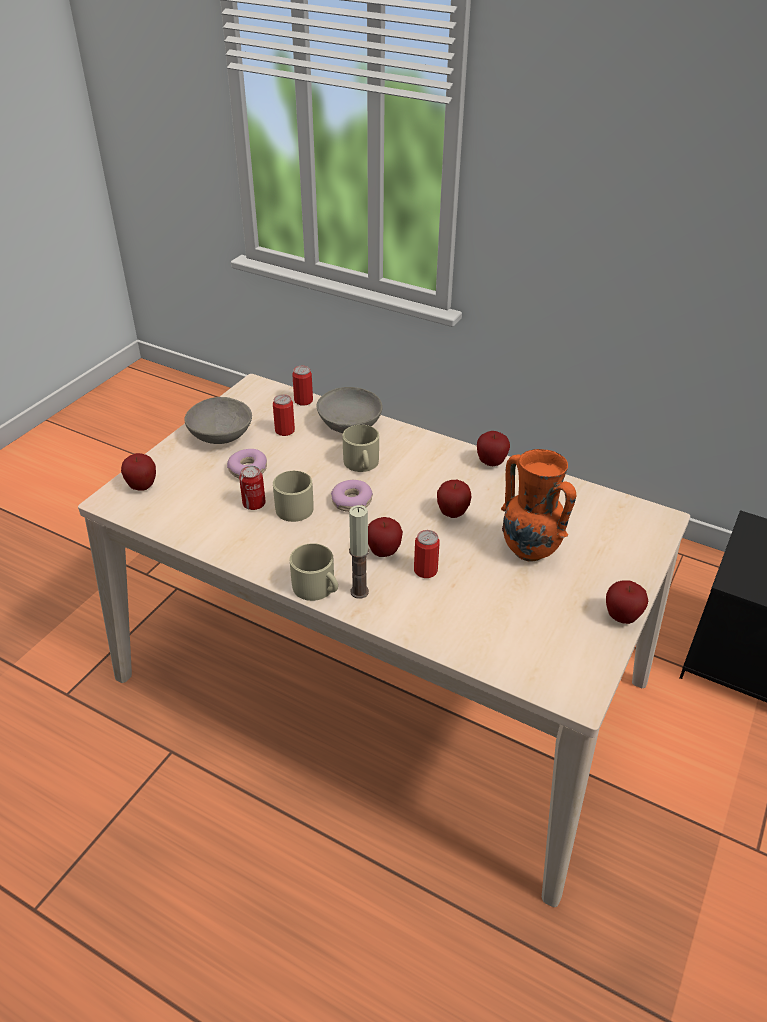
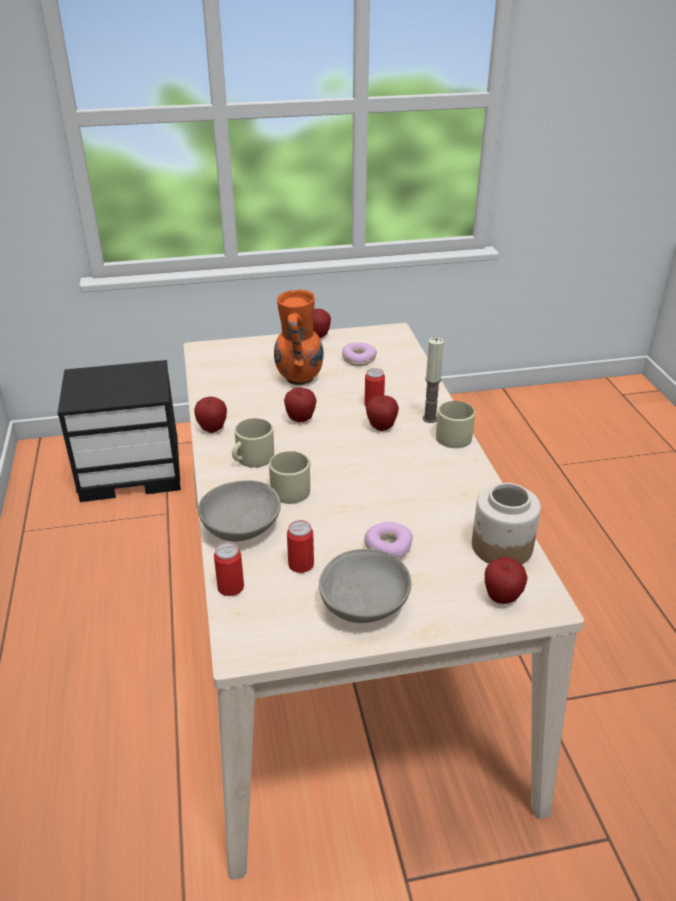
camera: 130 degrees left, 5 degrees down
can [239,466,266,510] -> none
beige mug [273,471,314,522] -> beige mug moved to [232,418,274,468]
donut [331,480,373,512] -> donut moved to [342,342,377,366]
none -> jar [472,483,541,564]

